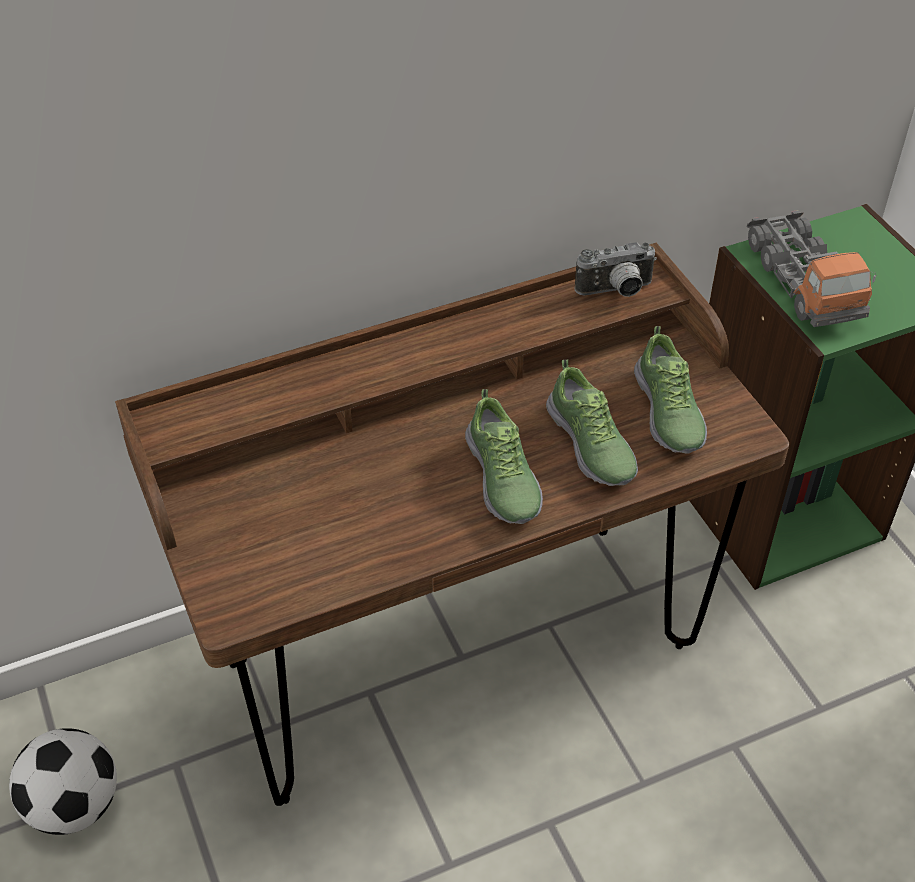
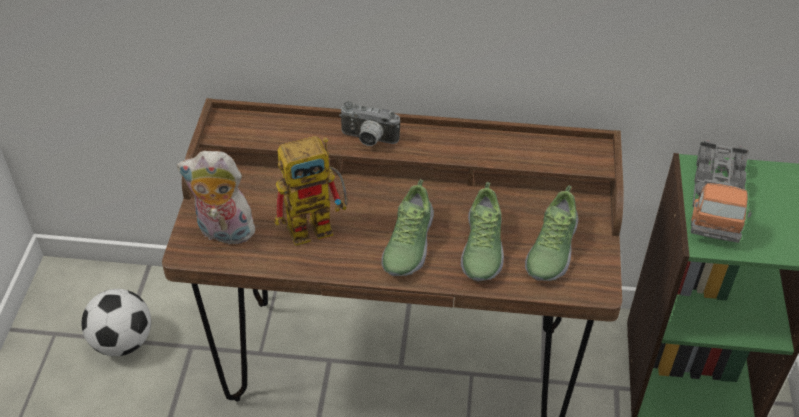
camera: 30 degrees right, 0 degrees up
camera [575,242,657,297] -> camera moved to [339,101,400,146]
none -> plush toy [177,151,255,245]
none -> toy robot [275,136,347,246]

